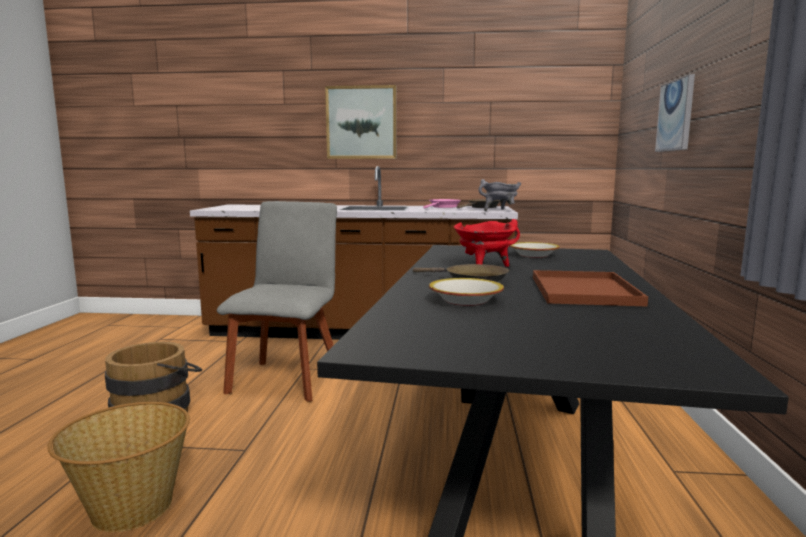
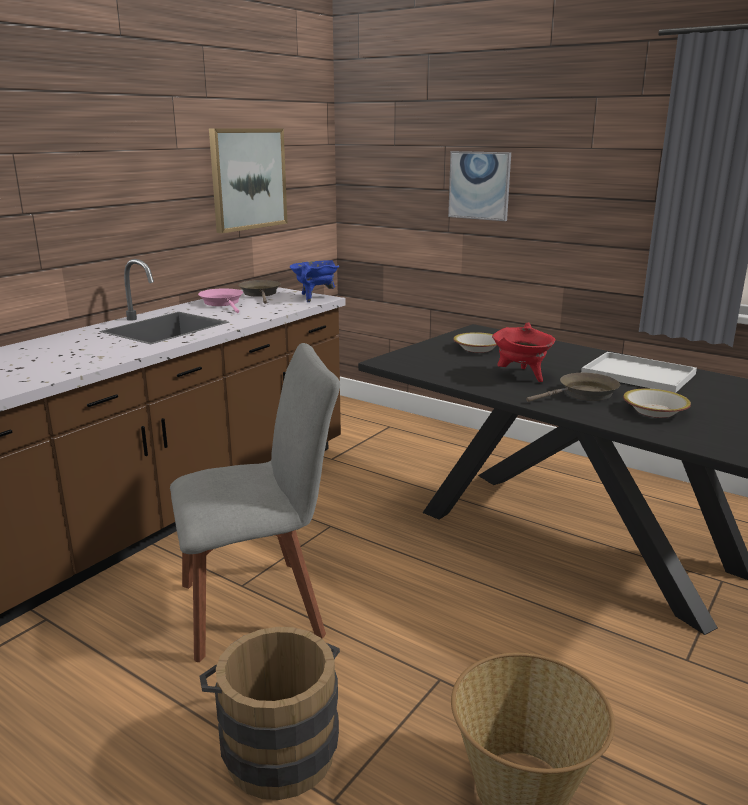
camera: 60 degrees left, 10 degrees up
grey chair [217,201,337,402] -> grey chair turned 120 degrees clockwise [170,343,340,662]
picture [325,85,397,159] -> picture moved to [209,128,288,233]
grey cooking pot [479,179,522,211] -> blue cooking pot [290,260,339,302]
brown tray [533,270,648,307] -> white tray [581,352,697,393]

